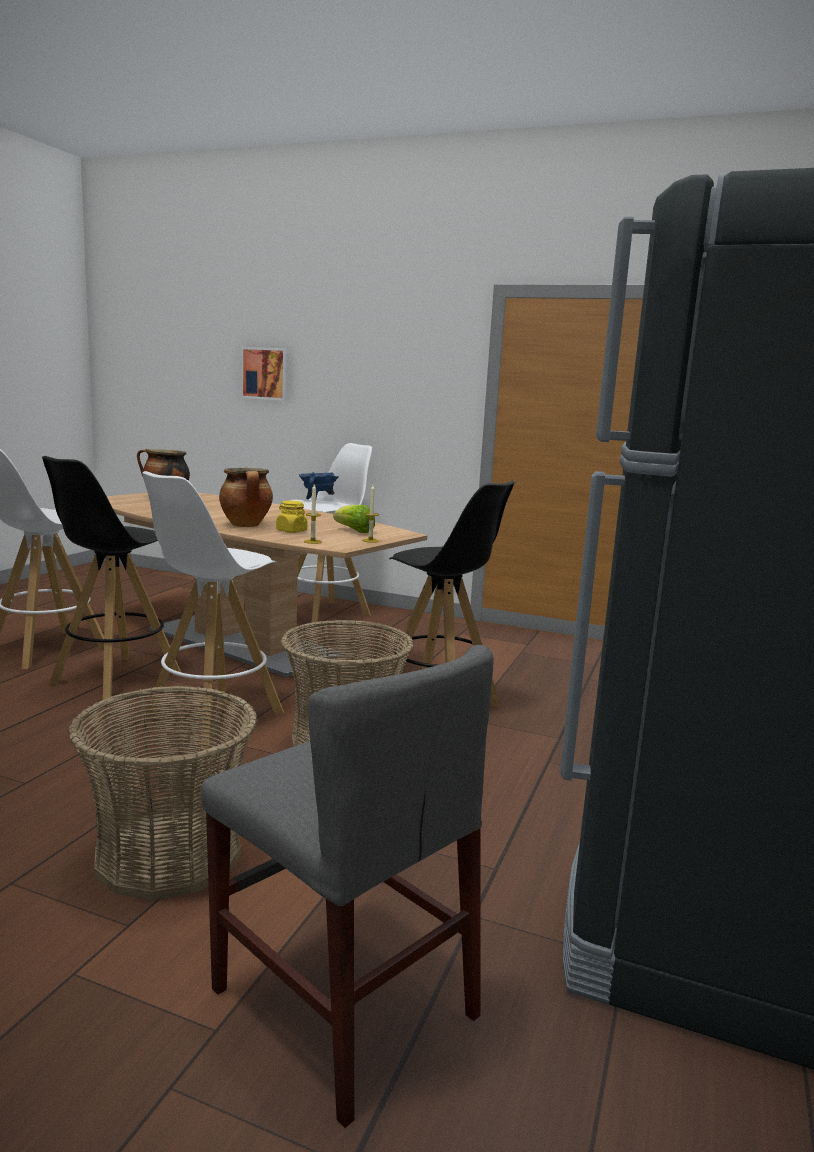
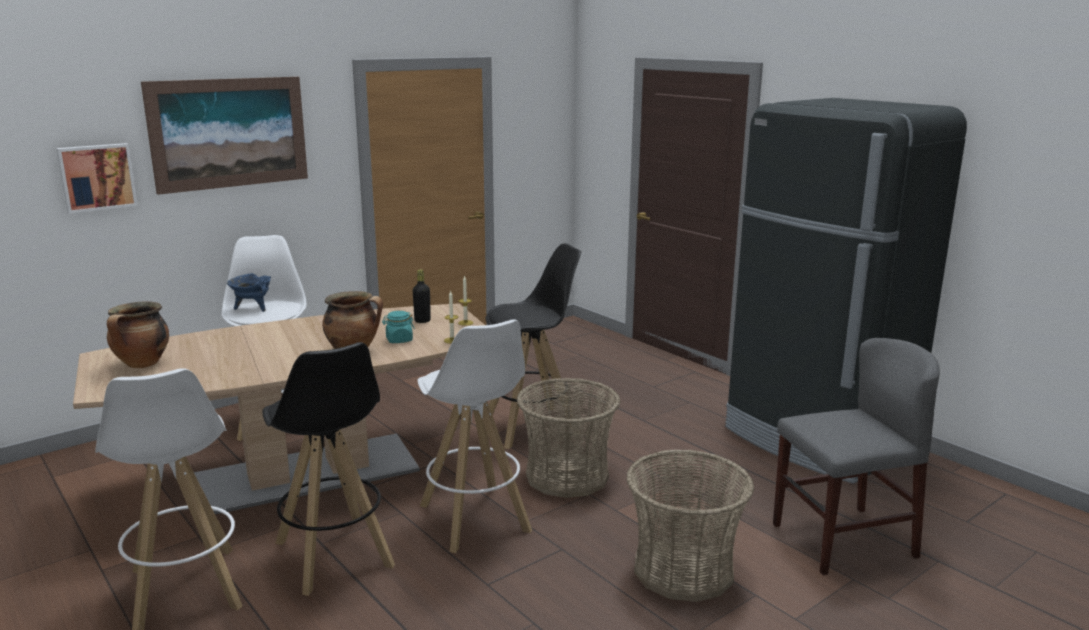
camera: 60 degrees left, 5 degrees up
yellow jar [276,501,308,533] -> turquoise jar [382,311,415,343]
lettuce [333,505,375,533] -> black bottle [413,269,431,323]
none -> picture [141,77,308,195]

